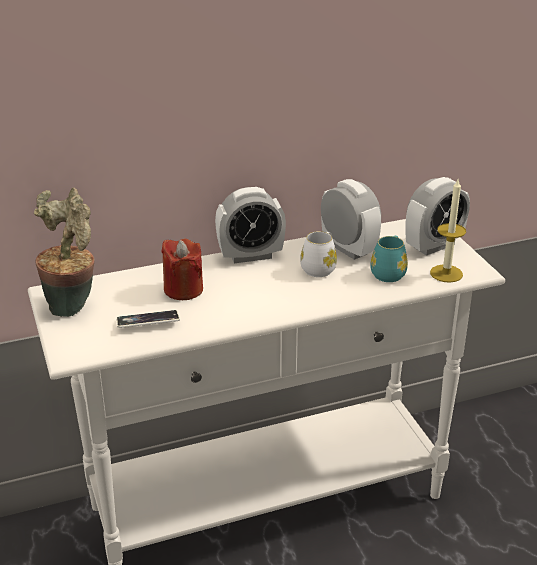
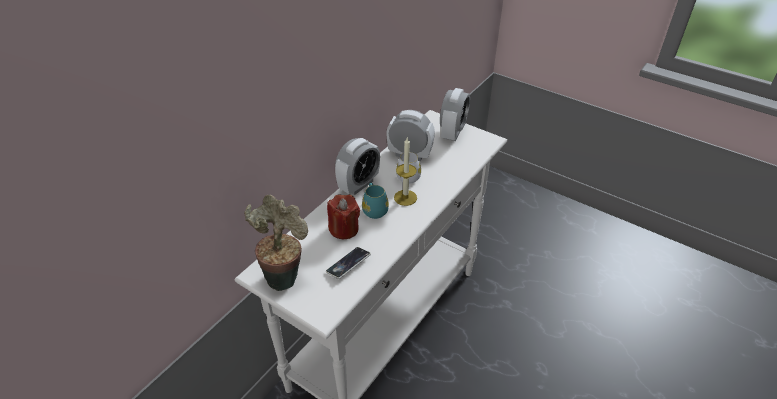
camera: 35 degrees left, 10 degrees up
turquoise mug [370,236,408,282] -> turquoise mug moved to [362,183,389,219]
candle [430,179,466,283] -> candle moved to [394,138,417,206]

